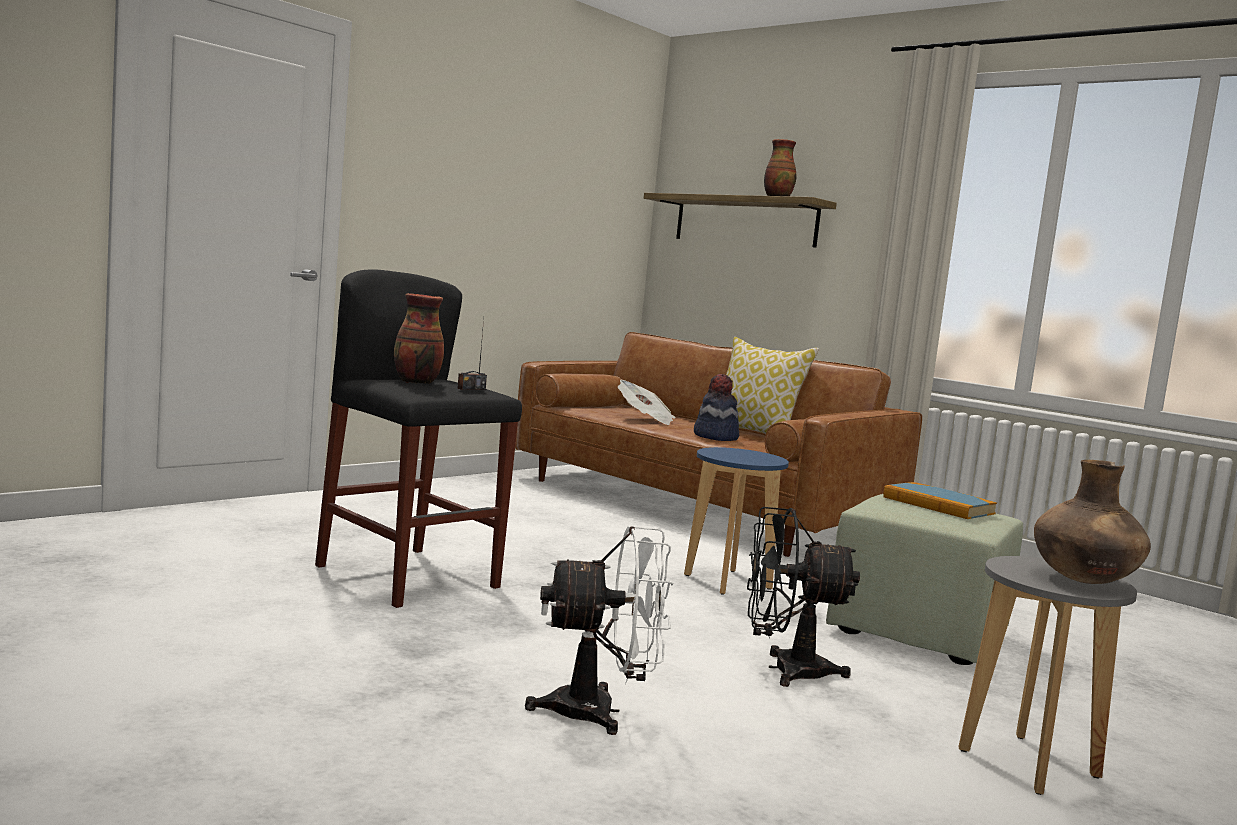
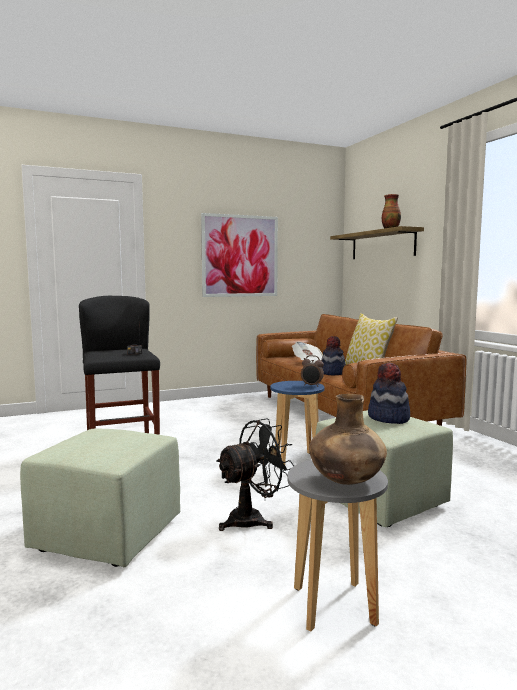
camera: 25 degrees right, 0 degrees up
vase [394,293,444,384] -> none
white fan [525,526,673,735] -> green ottoman [20,428,180,568]
black fan [747,507,860,687] -> black fan turned 120 degrees clockwise [216,418,294,531]
book [883,482,997,519] -> hat [368,362,410,424]
none -> picture [201,213,278,297]
none -> alarm clock [301,355,324,387]

